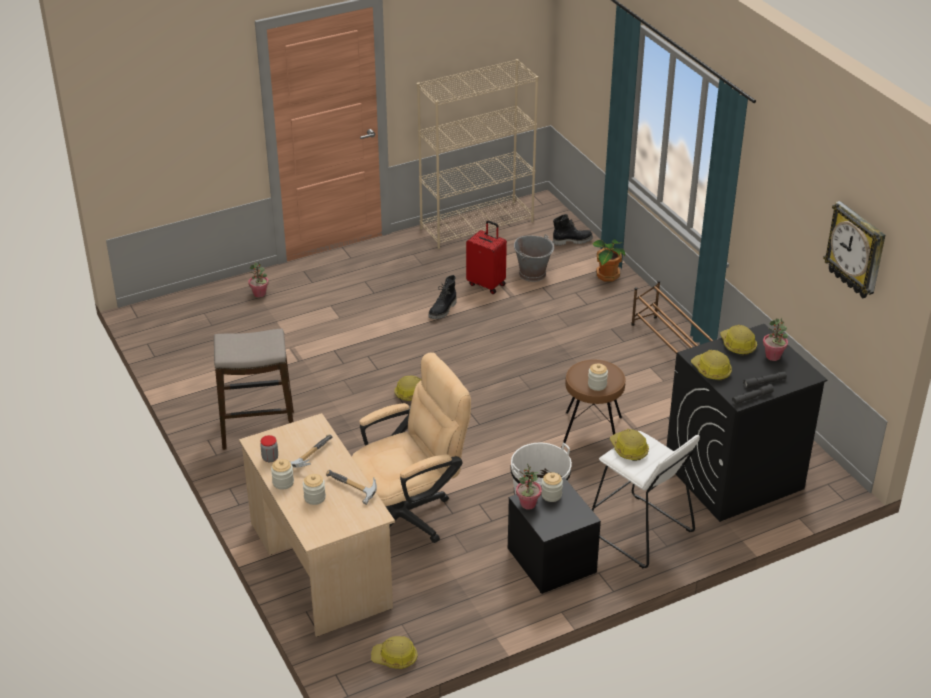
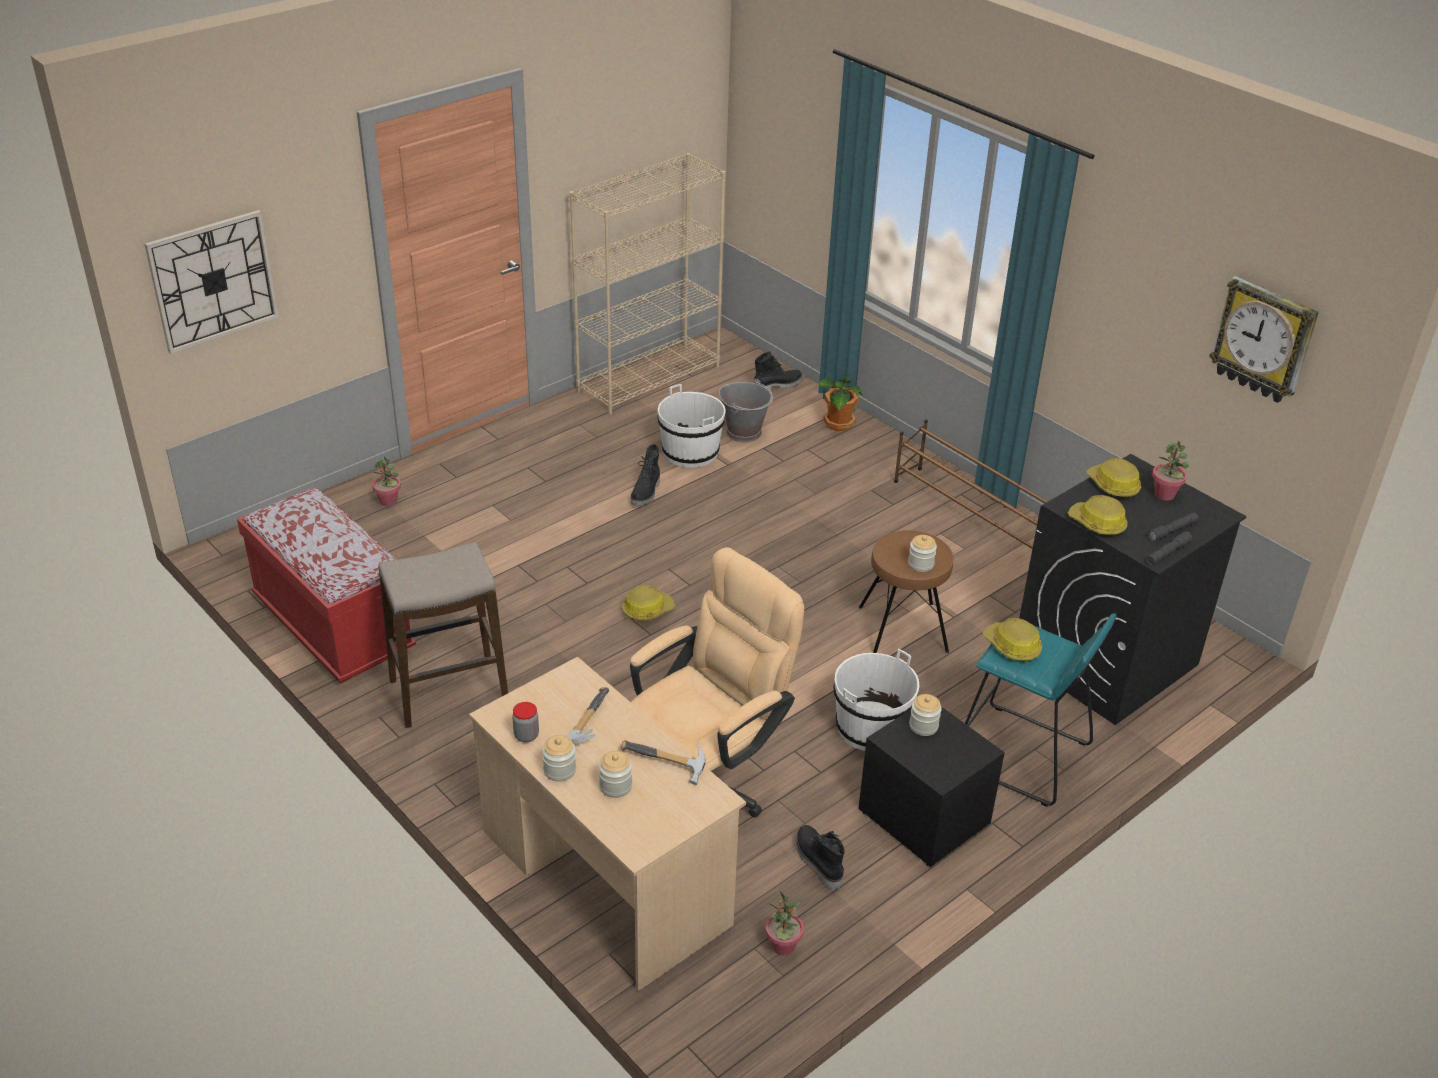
camera: 15 degrees left, 0 degrees up
hard hat [371,636,418,669] -> none
red suitcase [466,221,507,294] -> white bucket [658,384,726,468]
potted plant [516,463,542,510] -> potted plant moved to [765,891,804,956]
white stool [592,431,700,568] -> turquoise stool [965,613,1116,807]
none -> wall clock [144,210,279,354]
none -> red bench [237,488,416,683]
none -> black boot [796,825,845,890]

